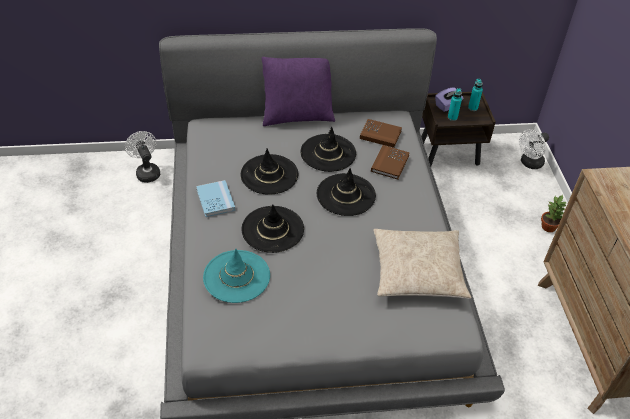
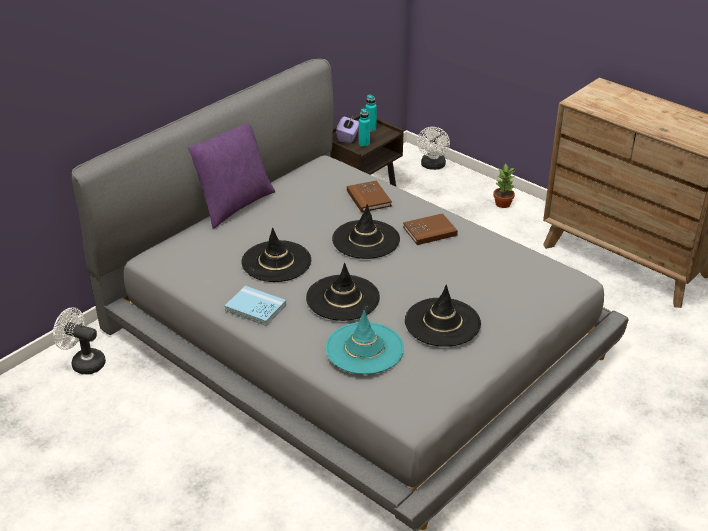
camera: 40 degrees left, 10 degrees down
black hat [301,127,356,172] -> black hat moved to [405,285,481,347]
brown book [360,119,402,148] -> brown book moved to [403,213,458,245]
beige pillow [374,229,472,299] -> none

